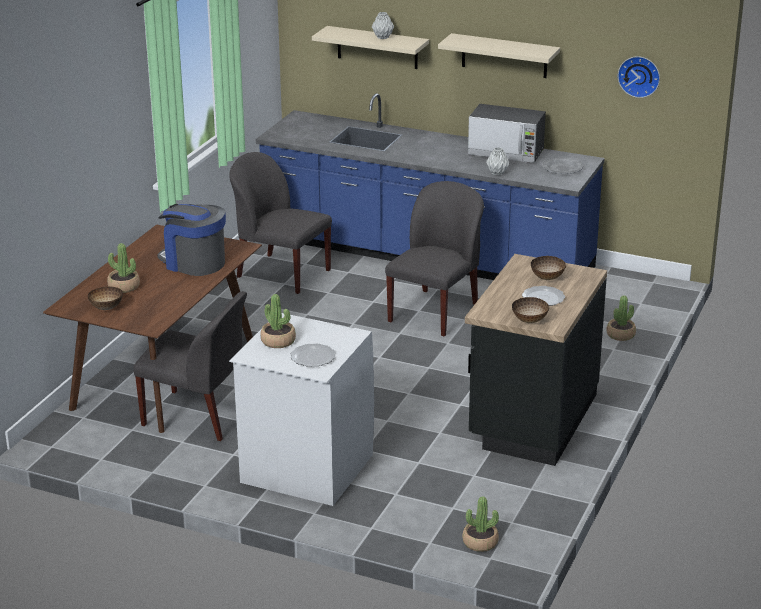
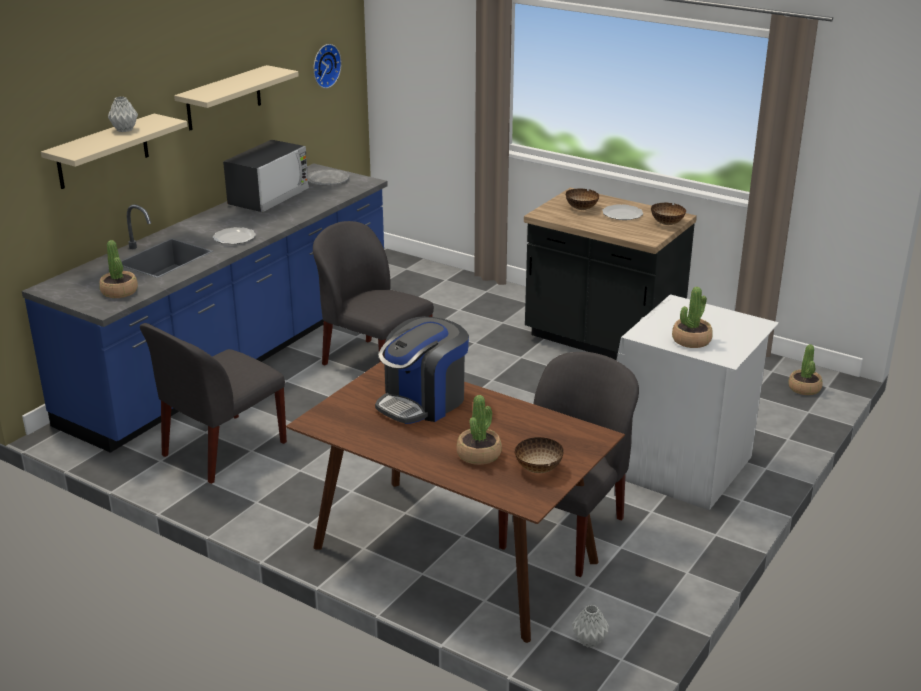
camera: 80 degrees left, 0 degrees up
plate [291,343,336,367] -> plate moved to [213,227,256,244]
grey vase [486,147,509,175] -> grey vase moved to [572,605,609,648]
potted plant [606,295,636,341] -> potted plant moved to [99,240,138,298]

